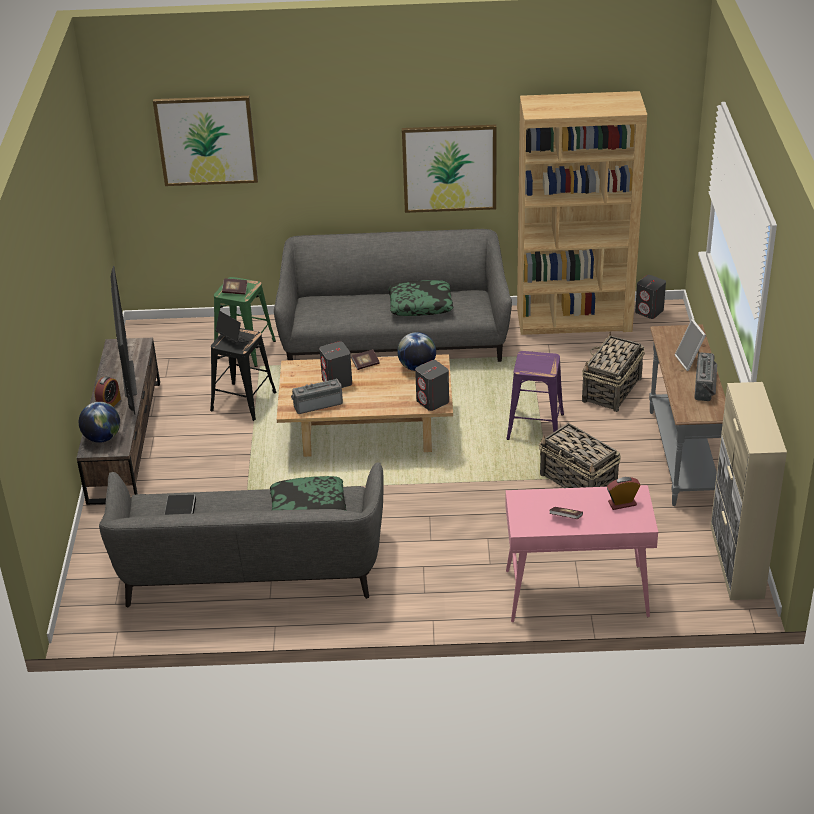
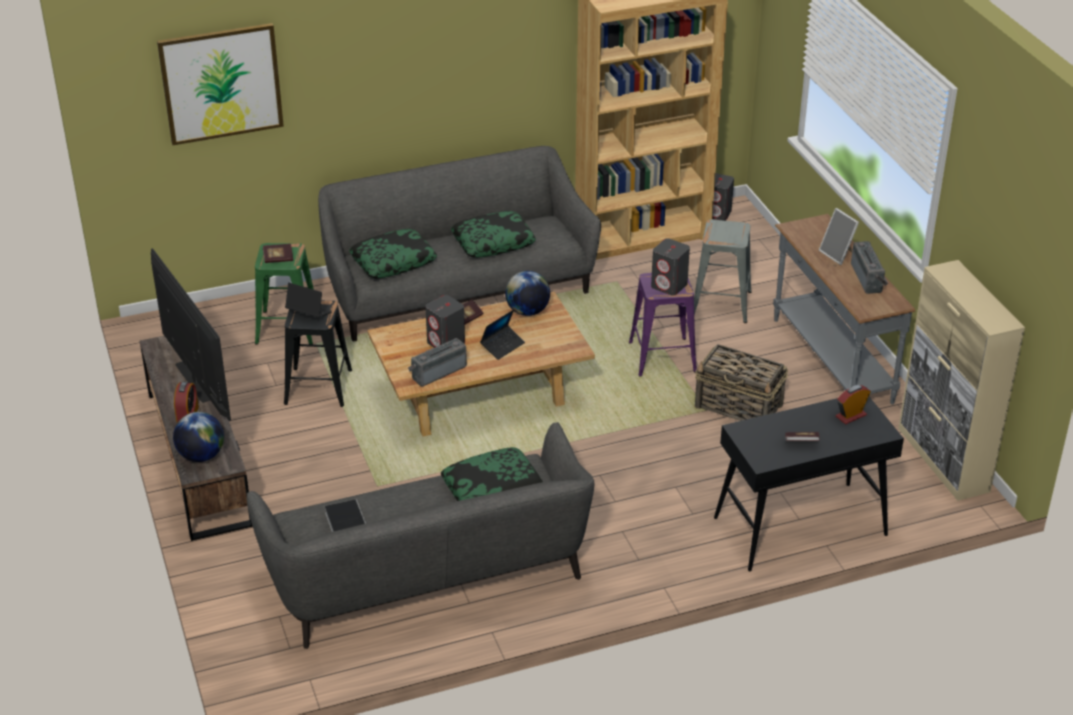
camera: 20 degrees left, 0 degrees up
picture [402,125,497,213] -> none
grey speaker [415,360,449,411] -> grey speaker moved to [651,238,690,296]
pink console table [505,485,658,622] -> black console table [714,397,904,571]
basket [582,332,645,412] -> grey stool [694,219,752,323]
none -> pillow [349,229,437,279]
none -> laptop [480,310,525,360]

